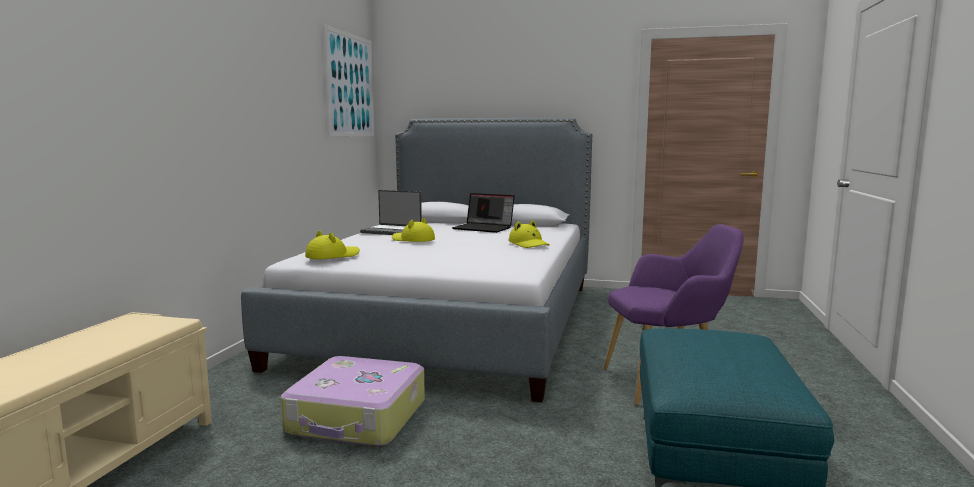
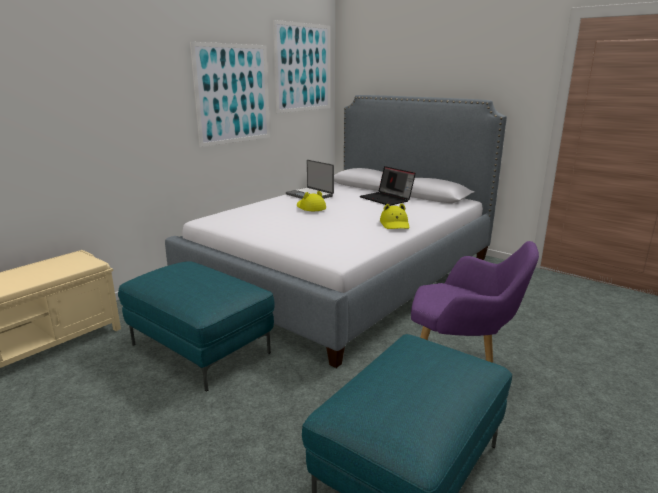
camera: 25 degrees right, 10 degrees up
suitcase [281,356,425,447] -> turquoise ottoman [118,261,275,392]
yellow hat [305,231,360,259] -> none
none -> picture [190,42,270,147]

